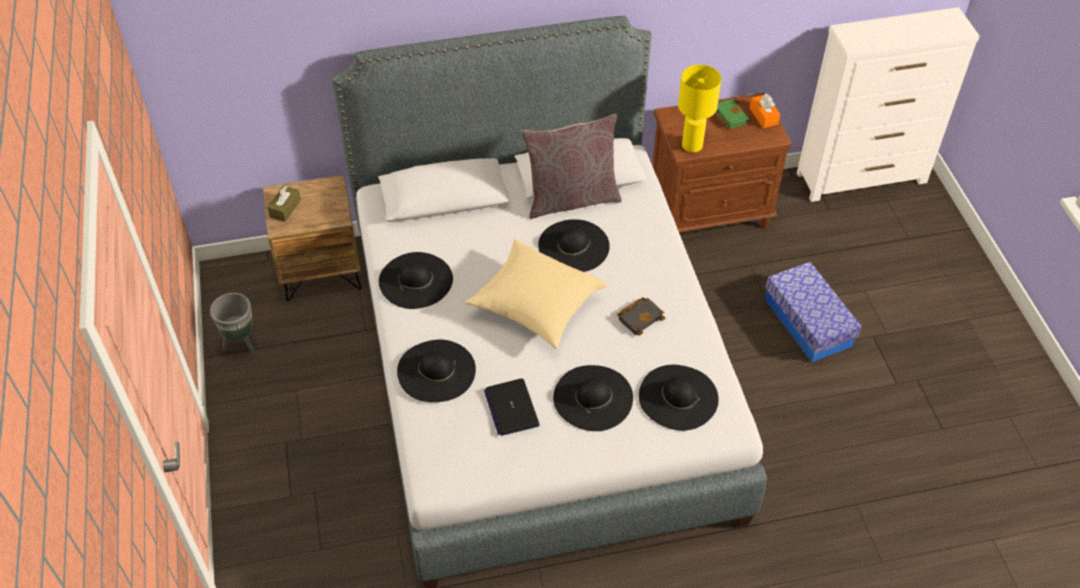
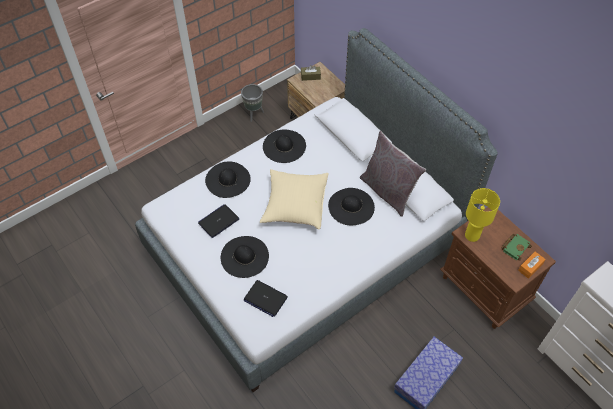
camera: 65 degrees right, 5 degrees up
black book [617,297,665,335] -> none
black hat [639,365,719,431] -> laptop [244,280,288,317]

